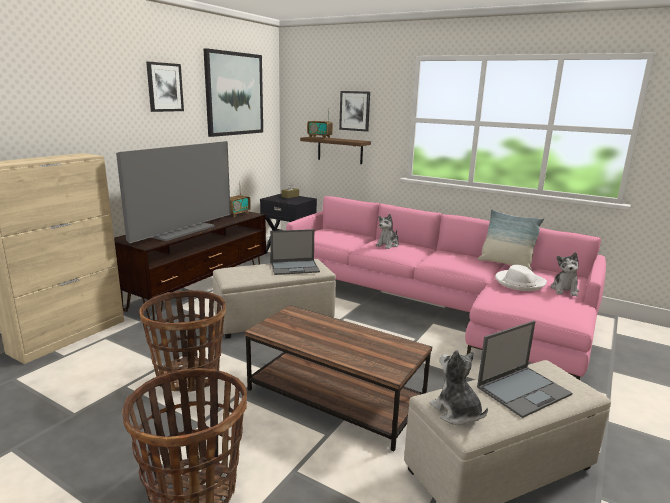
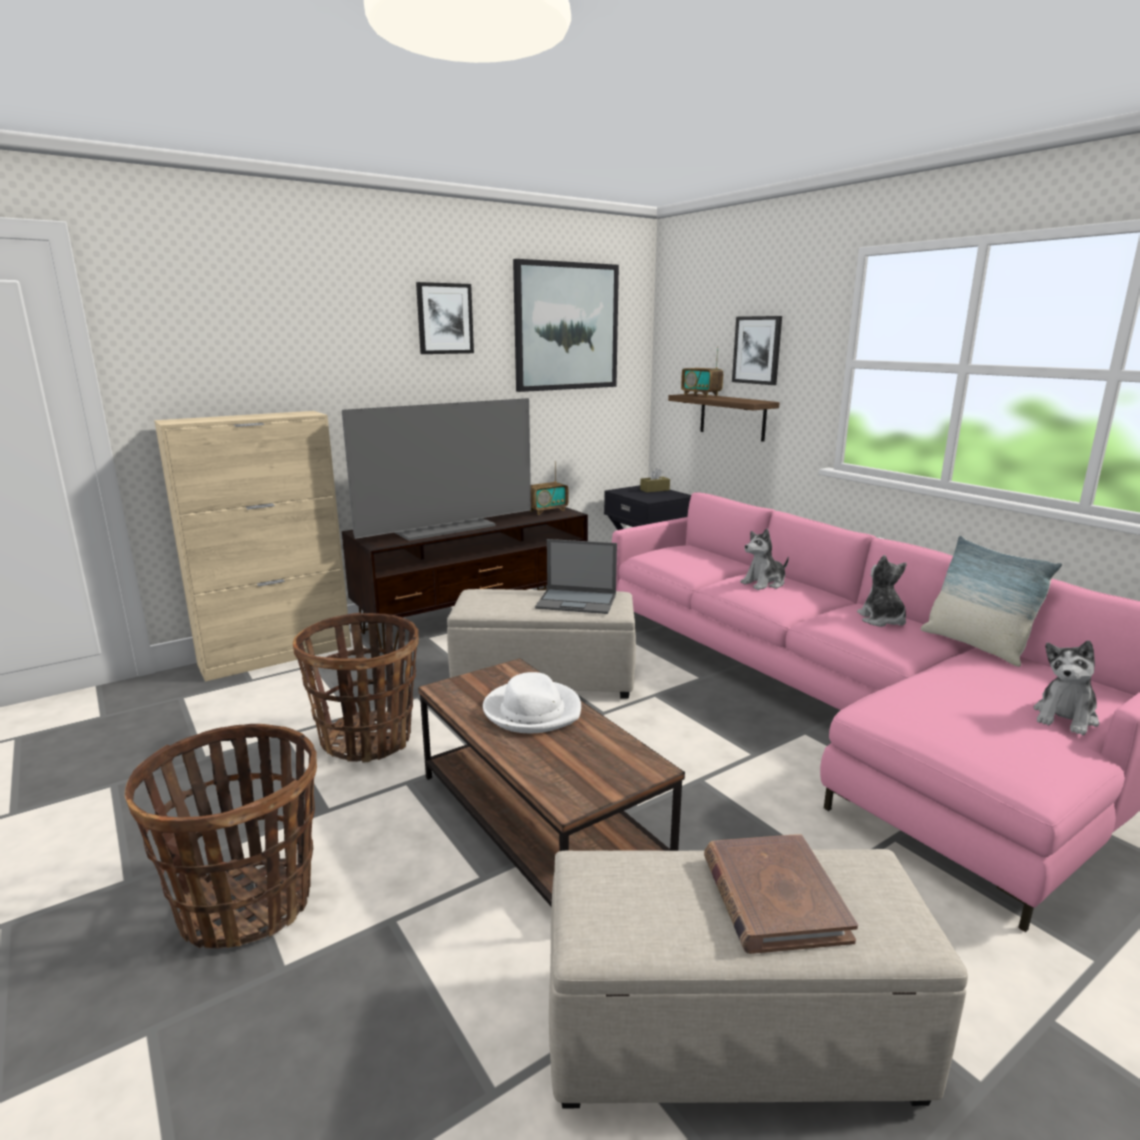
camera: 25 degrees right, 0 degrees up
plush toy [430,350,488,425] -> plush toy moved to [857,555,907,627]
laptop [477,321,572,418] -> brown book [704,834,858,954]
white hat [495,265,547,291] -> white hat moved to [483,672,581,733]

